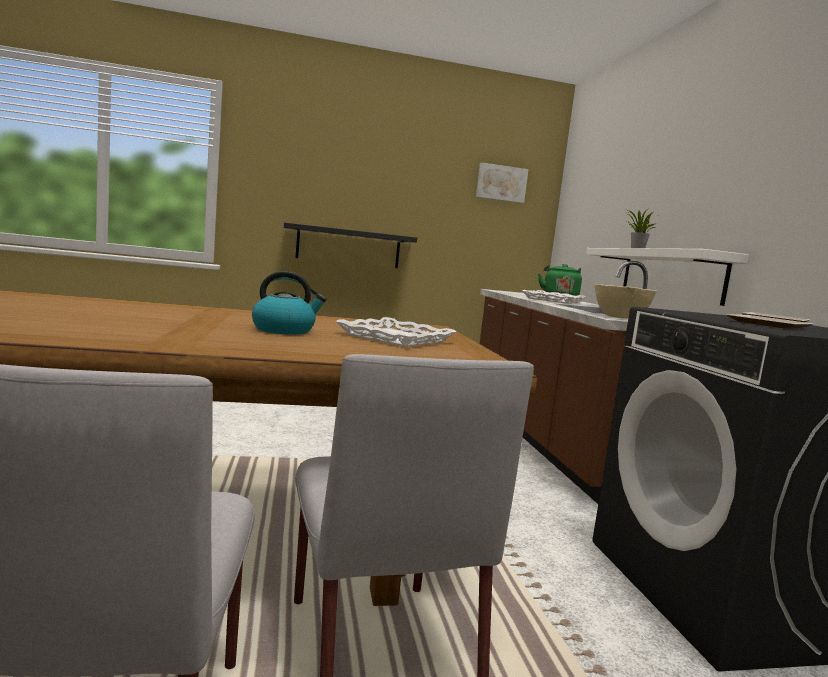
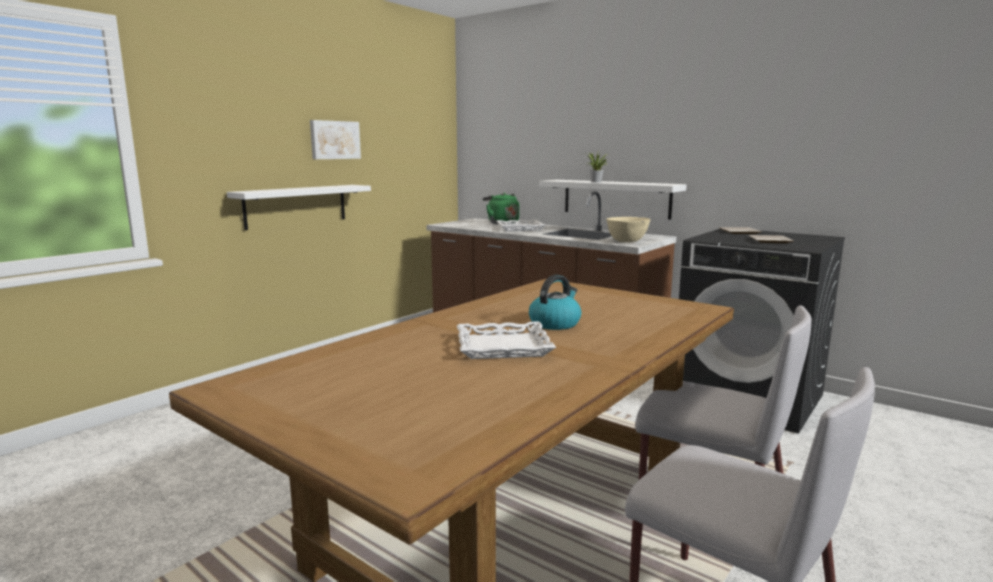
camera: 40 degrees left, 5 degrees up
black shelf [284,222,417,268] -> white shelf [227,185,371,230]
white tray [335,317,456,347] -> white tray moved to [457,321,556,359]
picture [476,162,529,203] -> picture moved to [310,120,361,159]

